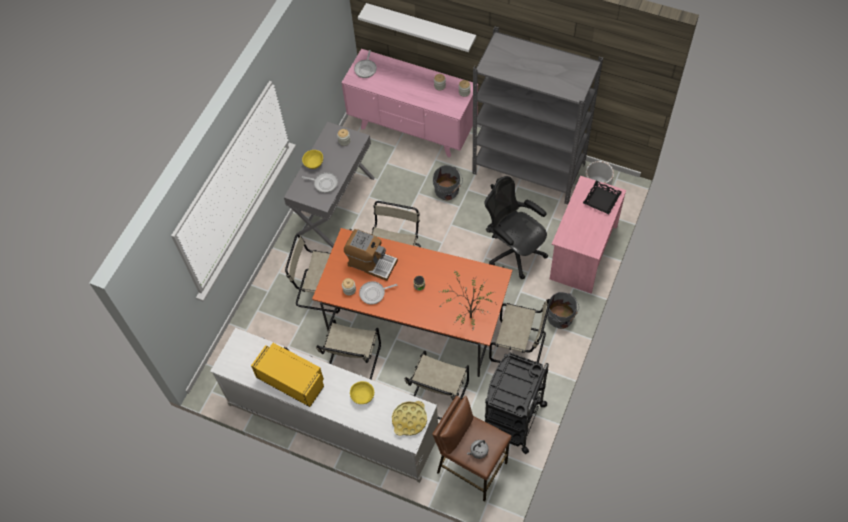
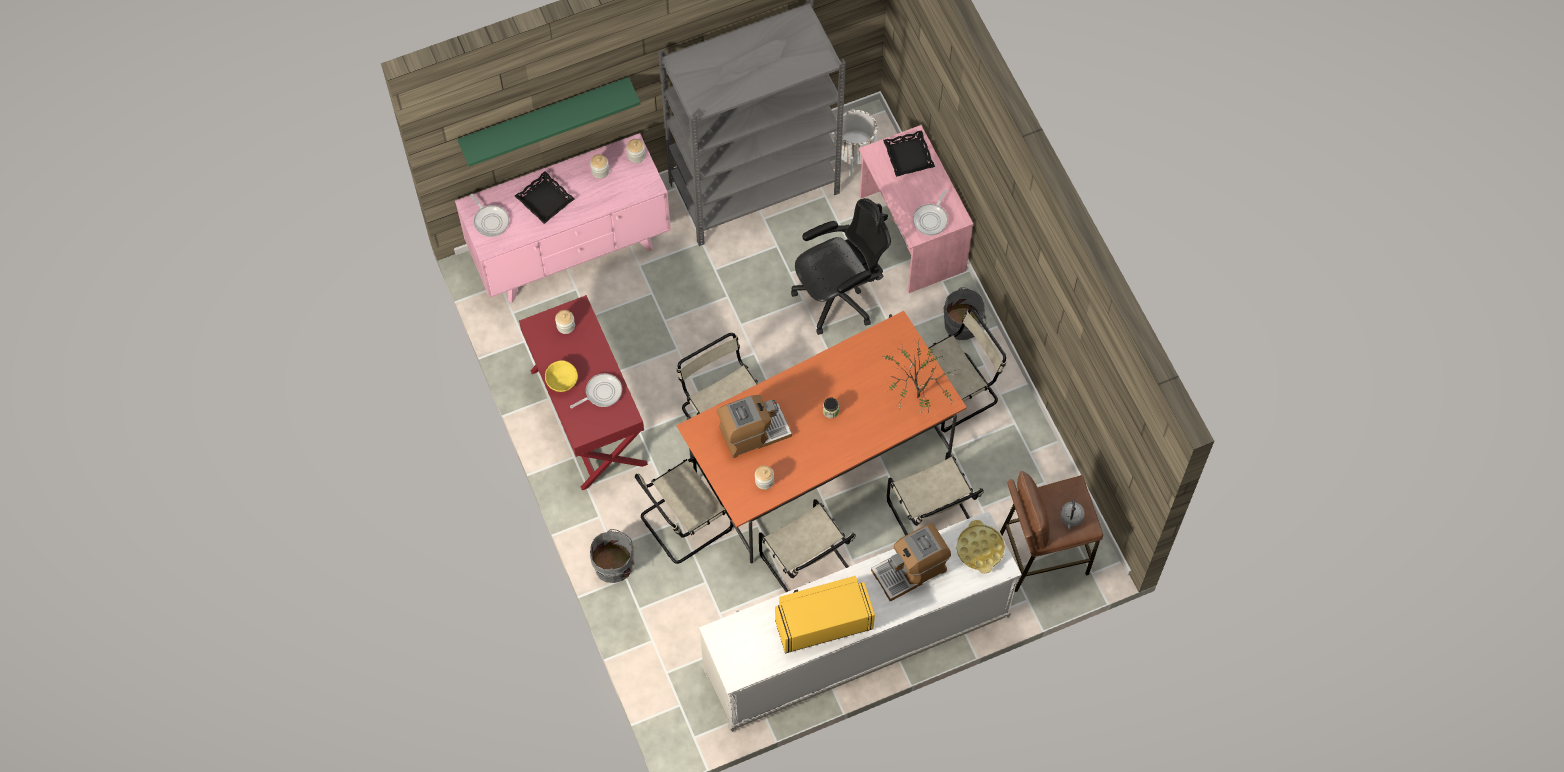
camera: 50 degrees left, 5 degrees up
grey console table [284,122,375,248] -> red console table [519,295,648,490]
yellow bowl [350,381,374,404] -> coffee machine [871,523,951,602]
white shelf [358,3,476,52] -> green shelf [457,77,640,167]
frying pan [359,281,398,305] -> frying pan moved to [913,190,948,236]
grey bucket [433,165,463,201] -> grey bucket moved to [590,529,634,583]
office chair [485,176,548,279] -> office chair turned 150 degrees clockwise [791,198,891,335]
black cart [485,353,549,454] -> none
none -> black tray [515,171,575,224]

